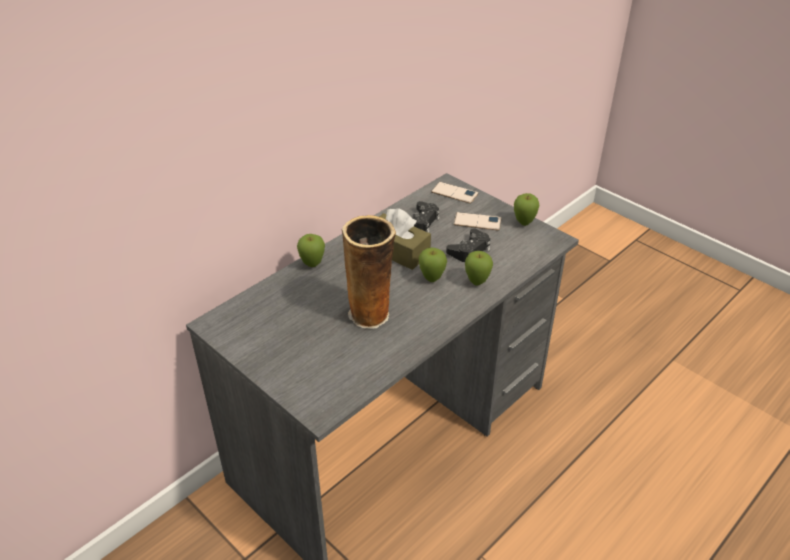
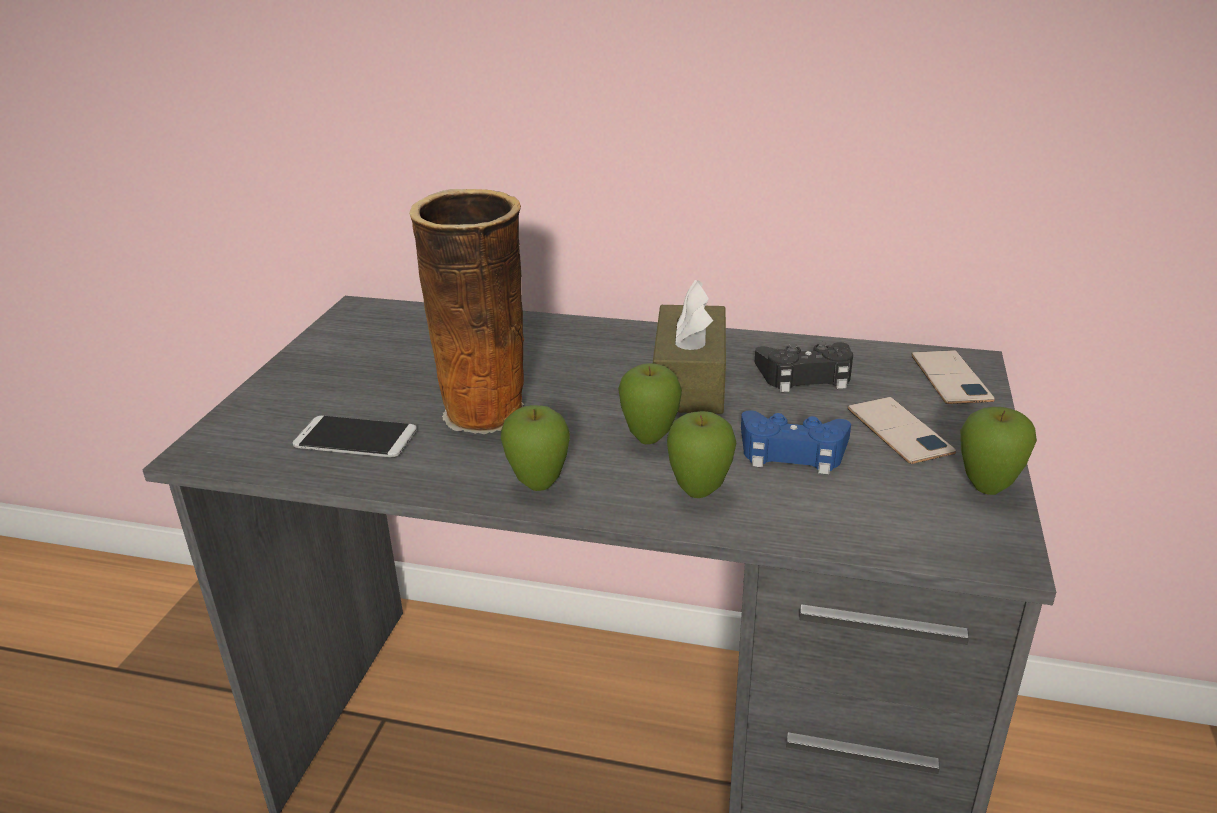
camera: 60 degrees right, 10 degrees down
apple [297,234,325,267] -> apple moved to [501,405,570,491]
black game controller [446,228,491,262] -> blue game controller [741,410,851,475]
none -> phone [293,416,417,458]

